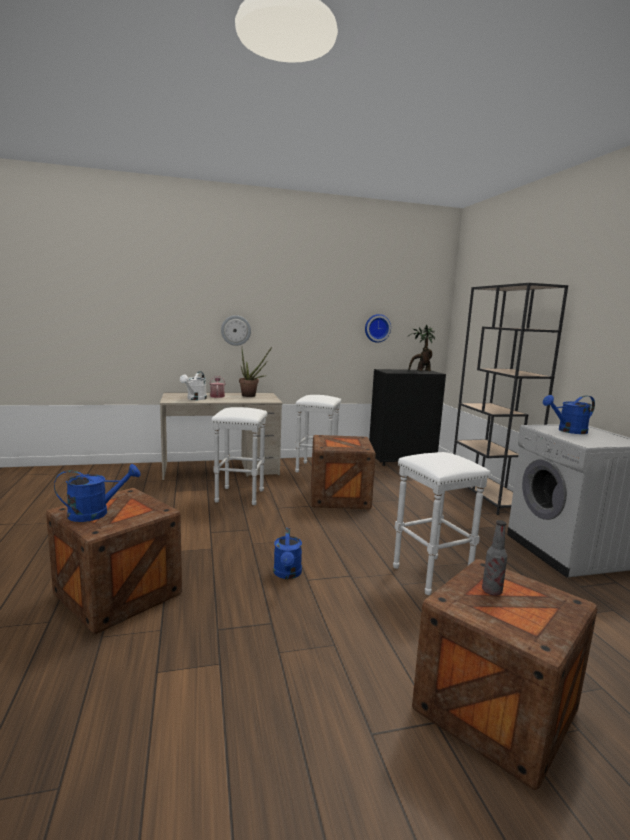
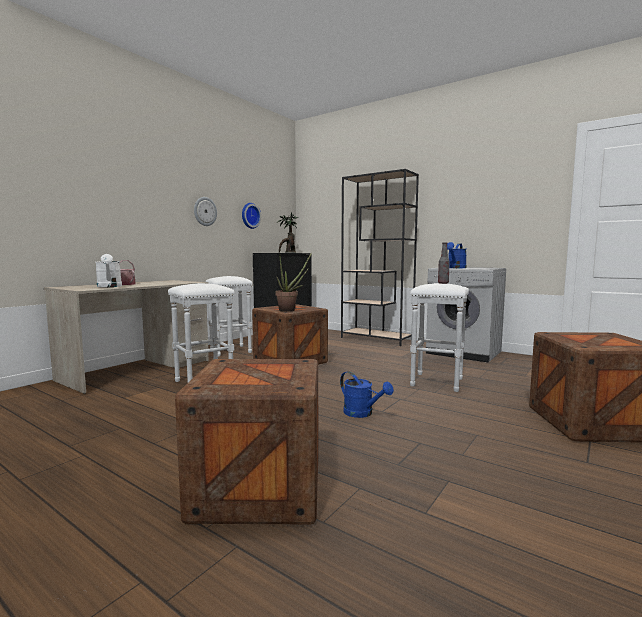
camera: 40 degrees left, 5 degrees down
blue watering can [54,464,141,522] -> none
wall clock [221,315,251,346] -> wall clock moved to [194,197,217,226]
potted plant [239,347,272,397] -> potted plant moved to [276,252,312,312]
bottle [482,520,507,596] -> bottle moved to [438,242,450,284]

